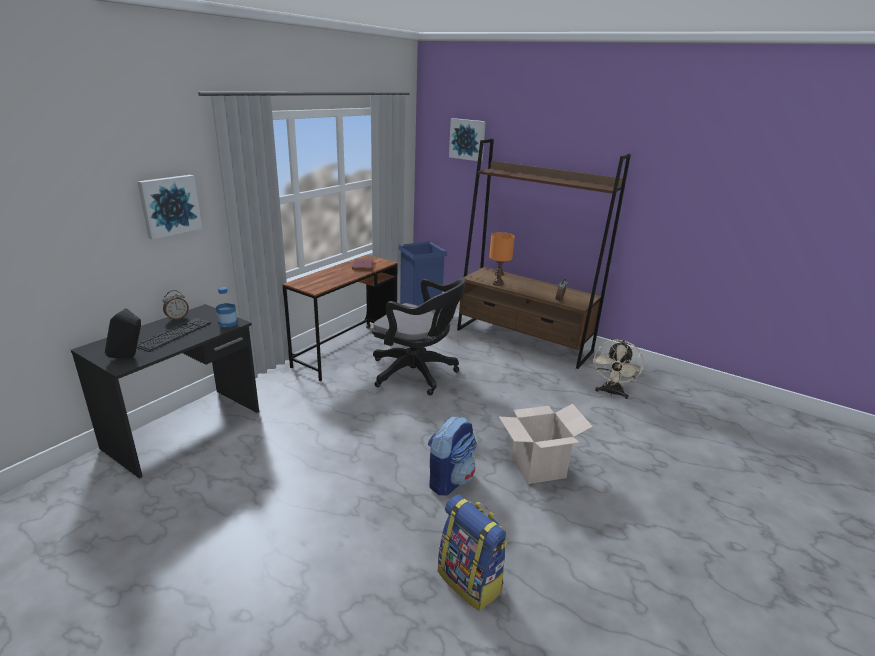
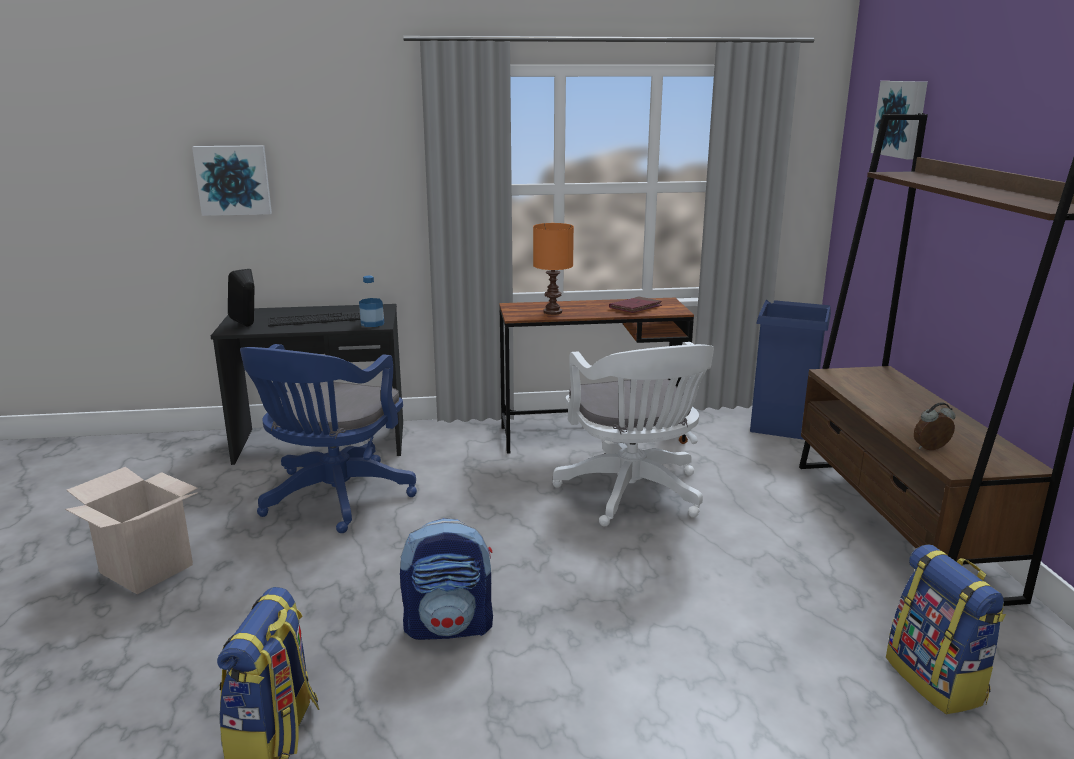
camera: 50 degrees right, 5 degrees down
picture [137,175,202,239] -> picture moved to [192,145,272,216]
alarm clock [163,290,189,321] -> none
black office chair [372,278,466,395] -> white office chair [552,342,714,526]
orange table lamp [489,232,515,286] -> orange table lamp moved to [533,223,574,315]
cardboard box [499,404,593,484] -> cardboard box moved to [65,467,197,594]
beige fan [593,340,644,399] -> backpack [886,544,1006,715]
none -> blue office chair [240,344,417,533]

